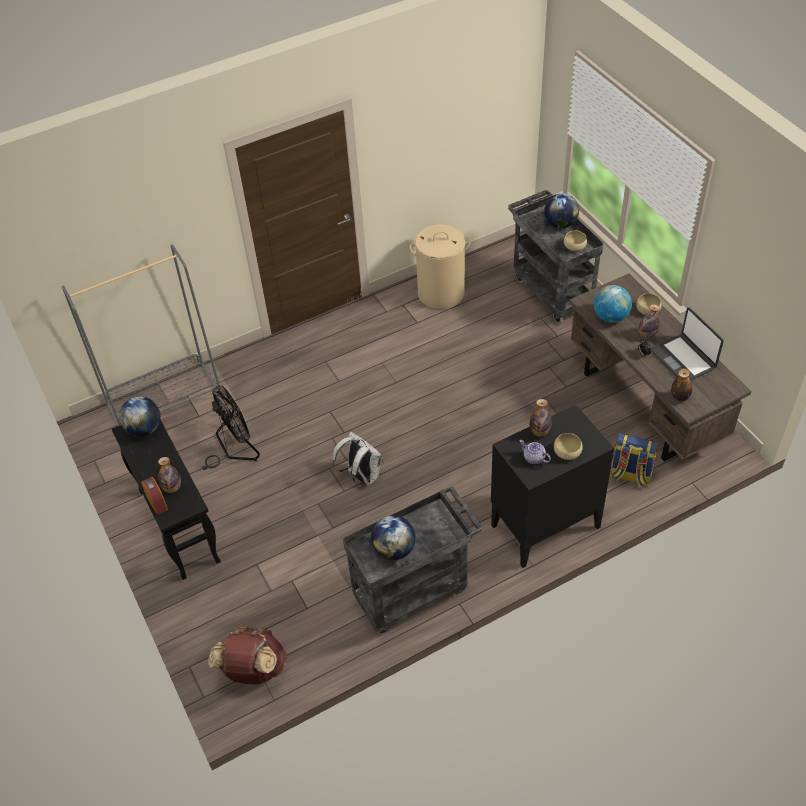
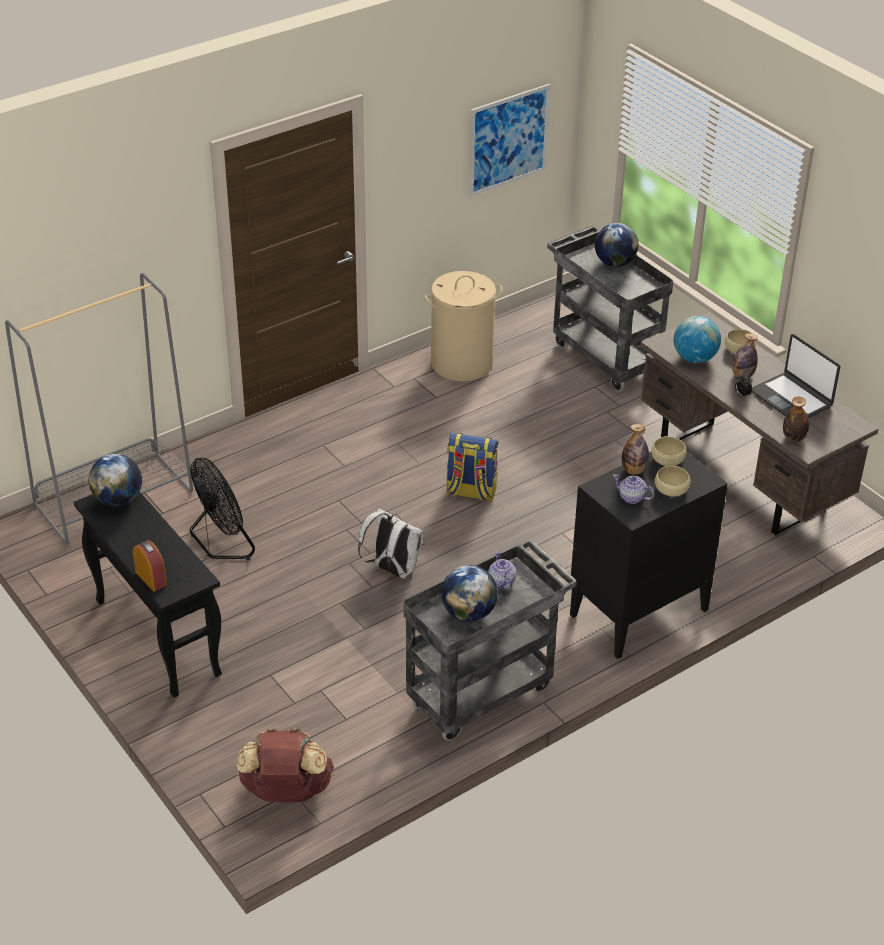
camera: 10 degrees left, 10 degrees down
bottle [158,457,181,493] -> none
beige bowl [564,231,587,251] -> beige bowl moved to [651,436,686,466]
backpack [610,433,659,487] -> backpack moved to [446,433,499,501]
none -> picture [469,84,550,197]
none -> teapot [488,551,516,590]

